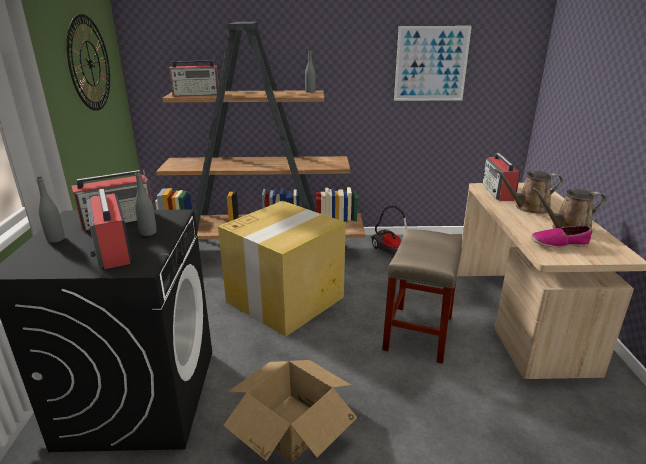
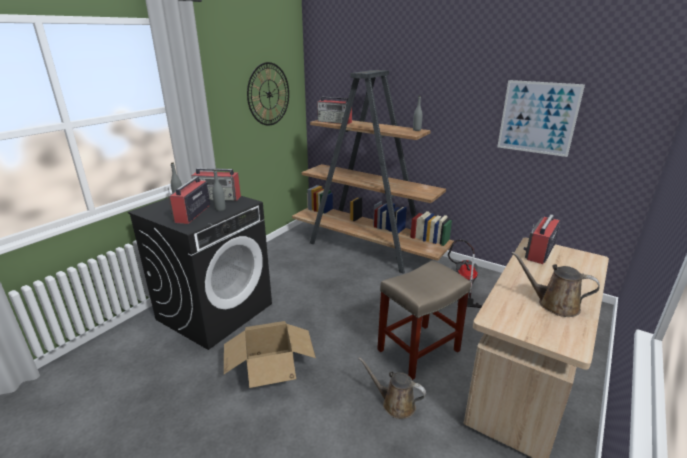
camera: 35 degrees right, 0 degrees up
cardboard box [218,201,346,337] -> none
brown watering can [495,169,563,214] -> brown watering can moved to [358,357,426,419]
shoe [531,226,592,248] -> none

